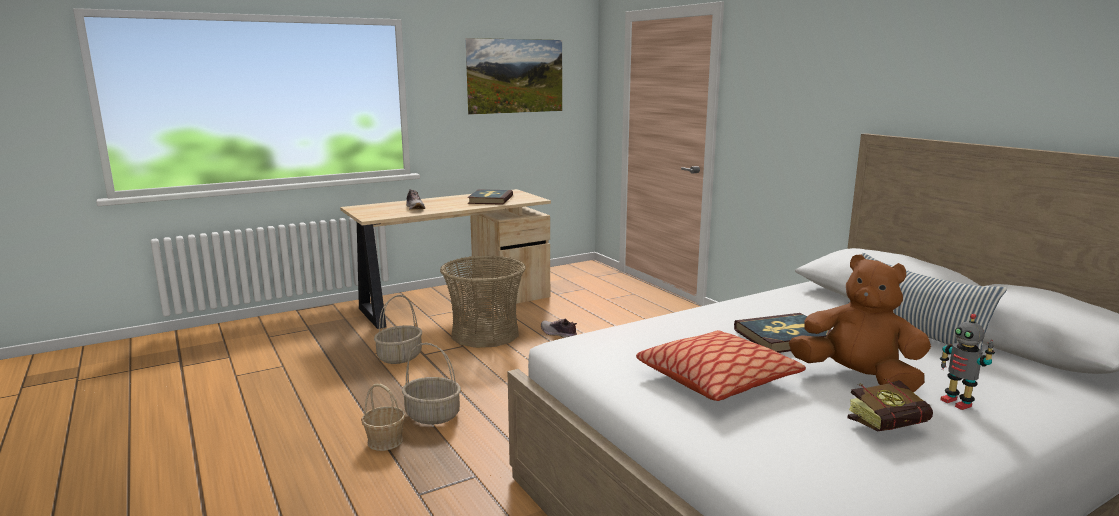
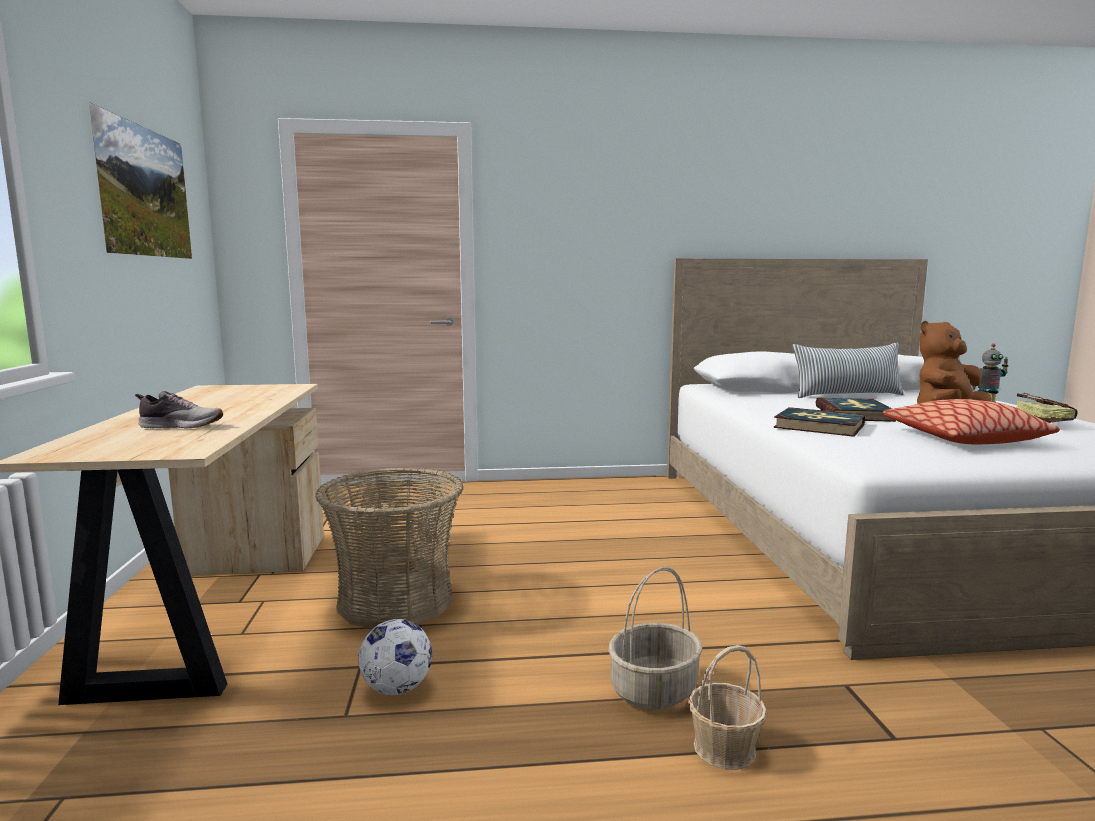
camera: 65 degrees left, 5 degrees down
basket [374,295,422,364] -> football [358,619,432,695]
book [468,189,513,205] -> book moved to [773,407,865,437]
shoe [541,319,577,338] -> none

